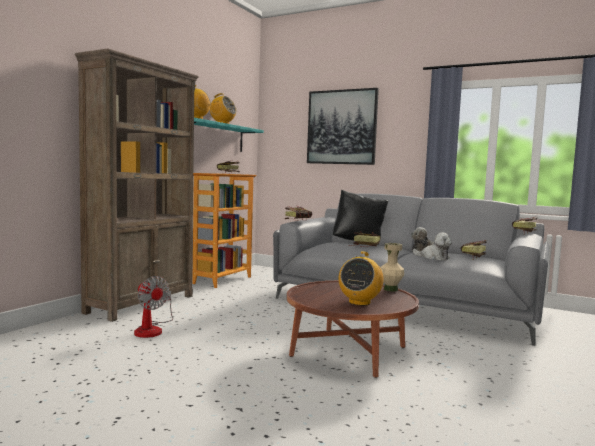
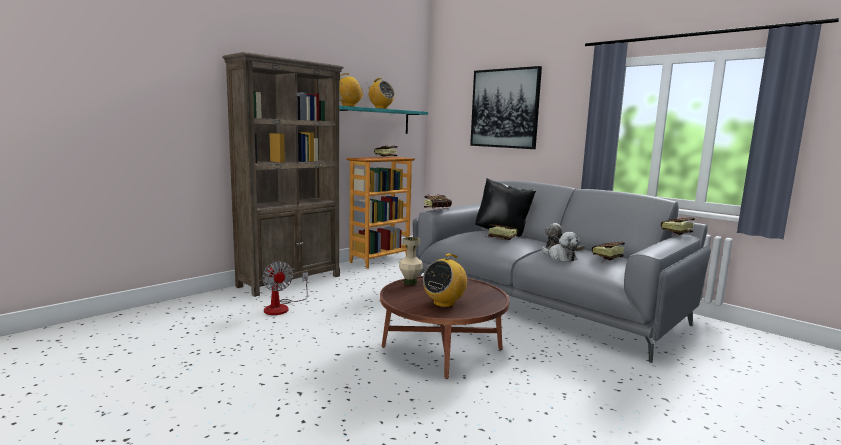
camera: 15 degrees right, 5 degrees up
beige vase [380,243,404,291] -> beige vase moved to [399,237,423,285]

